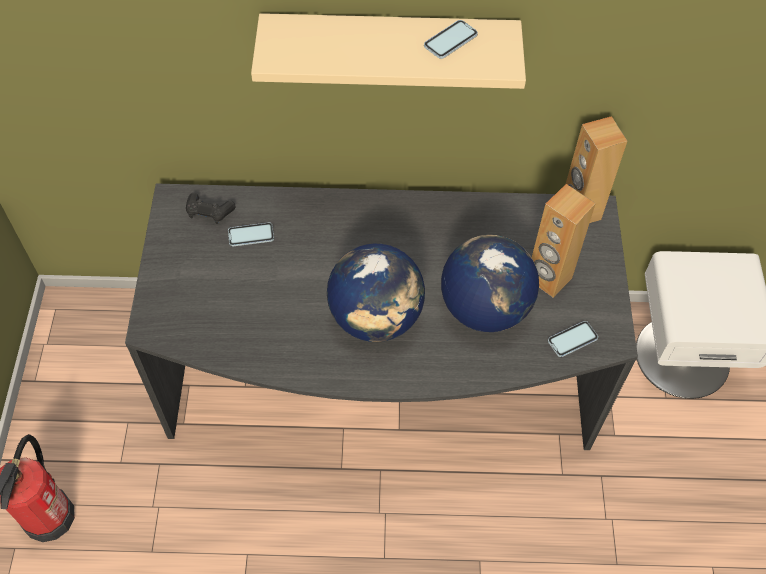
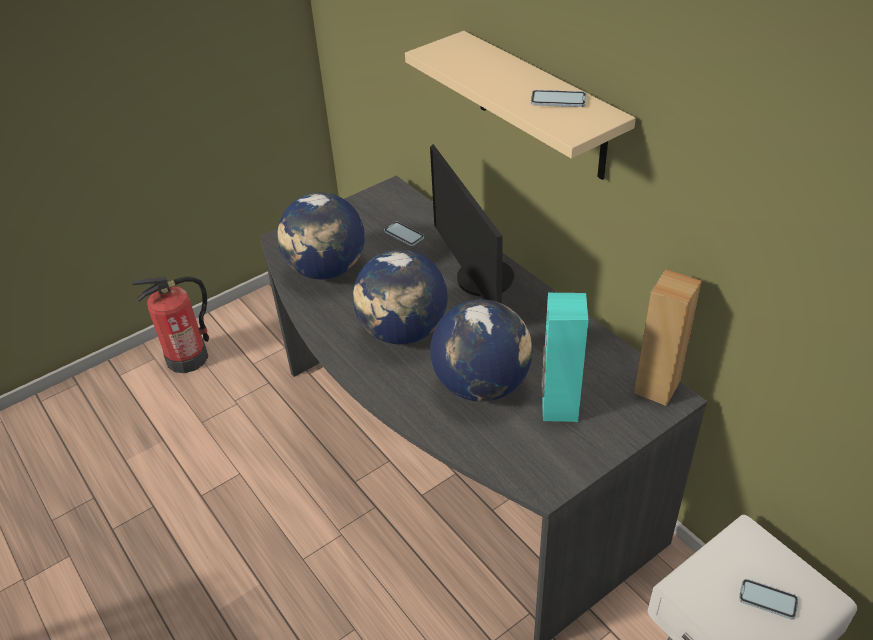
camera: 55 degrees right, 15 degrees down
black game controller [186,193,236,224] -> none
brown speaker [532,184,596,298] -> turquoise speaker [542,293,589,422]
phone [548,321,598,357] -> phone moved to [739,579,798,619]
none -> globe [277,192,365,280]
none -> monitor [430,144,514,304]

